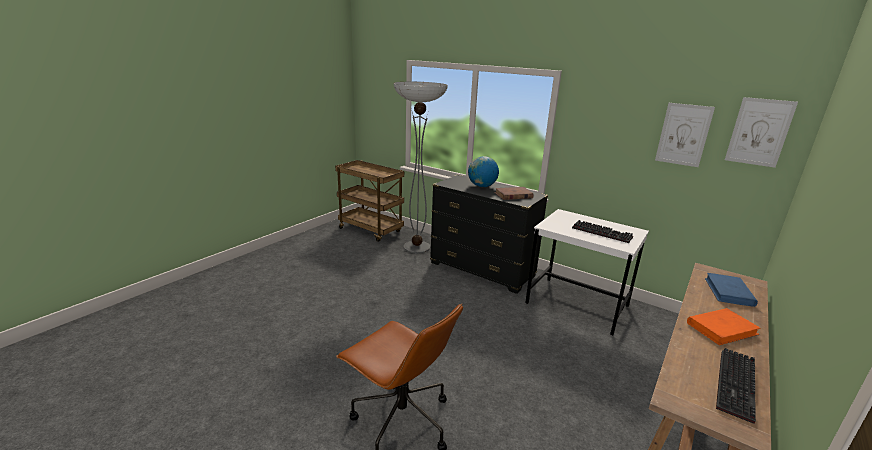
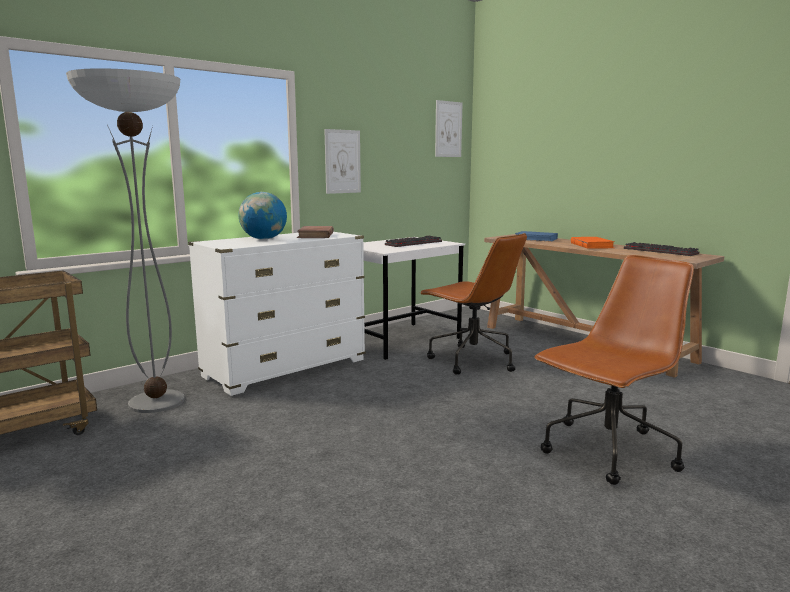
camera: 75 degrees left, 10 degrees down
black dresser [430,175,548,294] -> white dresser [188,232,365,396]
picture [655,103,715,167] -> picture moved to [324,129,361,194]
none -> brown office chair [419,233,527,375]

